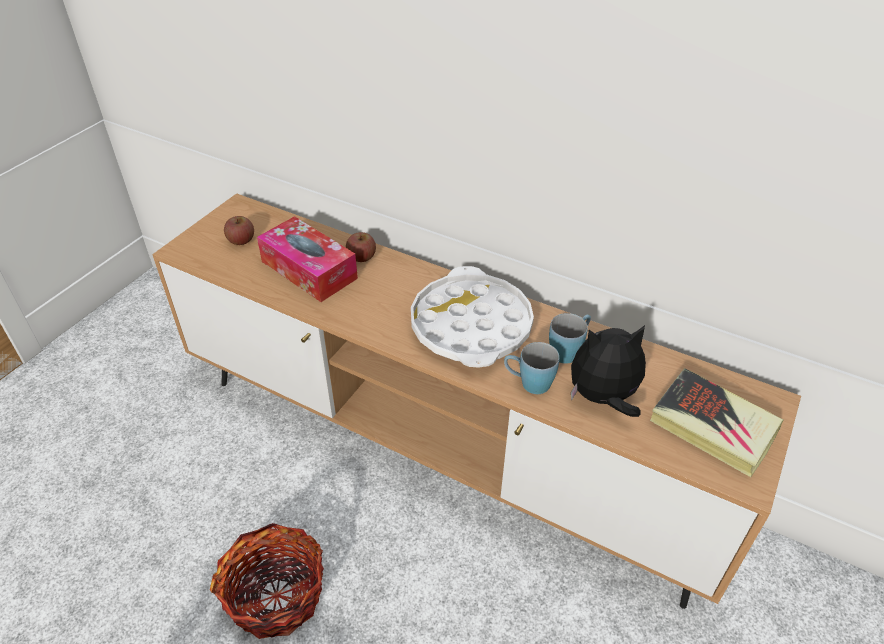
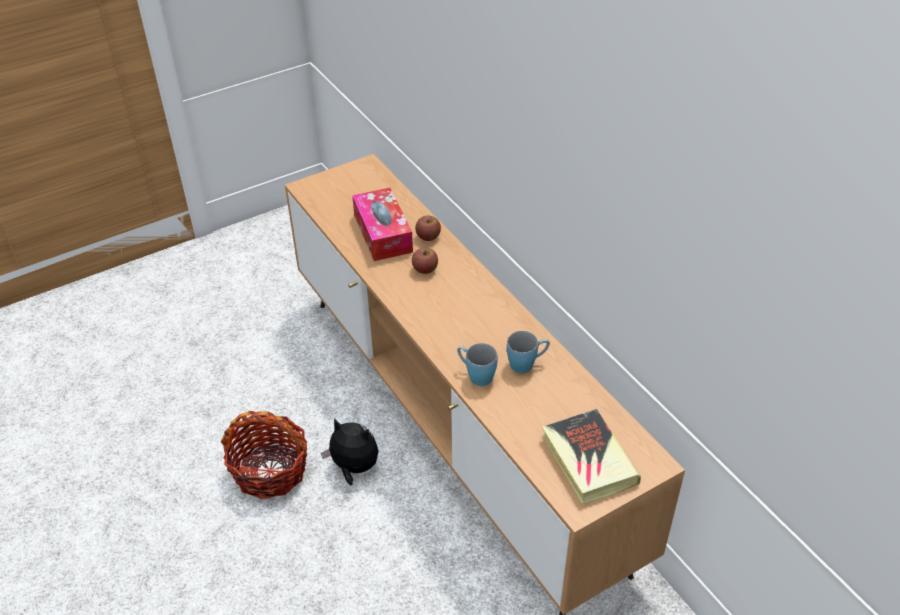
camera: 30 degrees right, 0 degrees up
apple [224,216,254,245] -> apple moved to [412,247,438,274]
white tray [411,266,534,367] -> none
plush toy [571,325,646,417] -> plush toy moved to [321,418,379,486]

